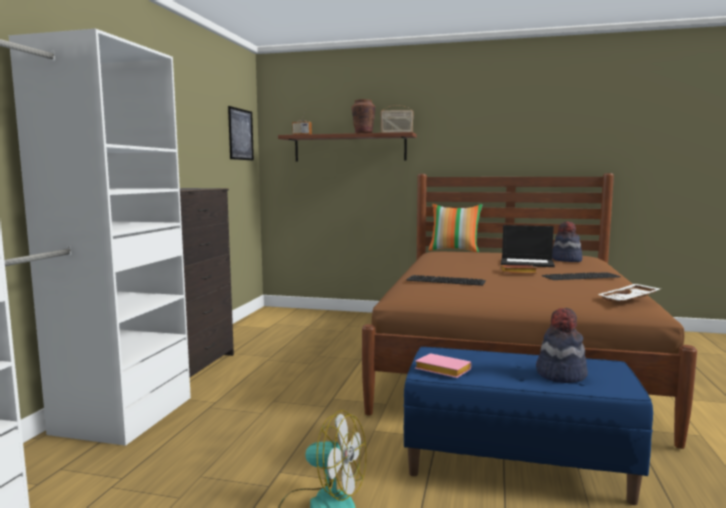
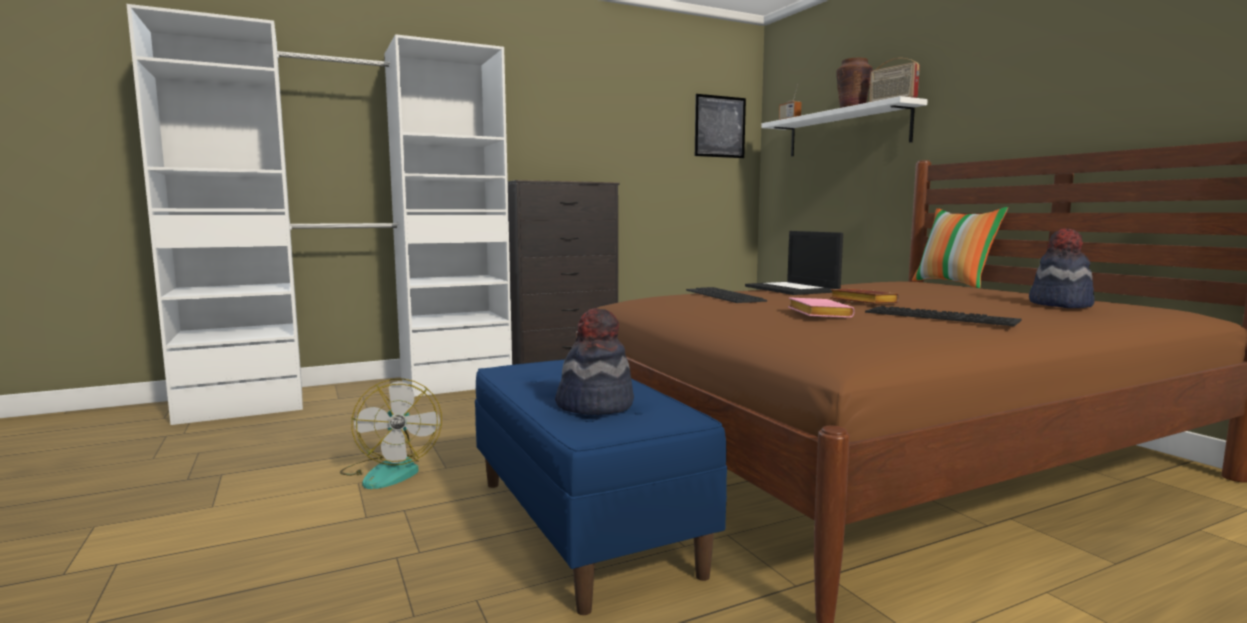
camera: 50 degrees right, 0 degrees up
brown shelf [278,132,416,161] -> white shelf [761,96,928,156]
pink book [415,353,472,378] -> pink book moved to [788,297,855,318]
laptop [501,225,555,267] -> laptop moved to [745,231,843,295]
white tray [598,284,660,301] -> none

